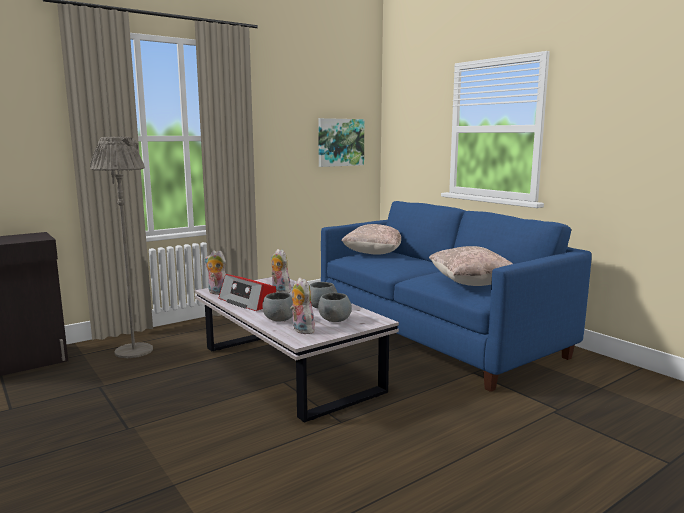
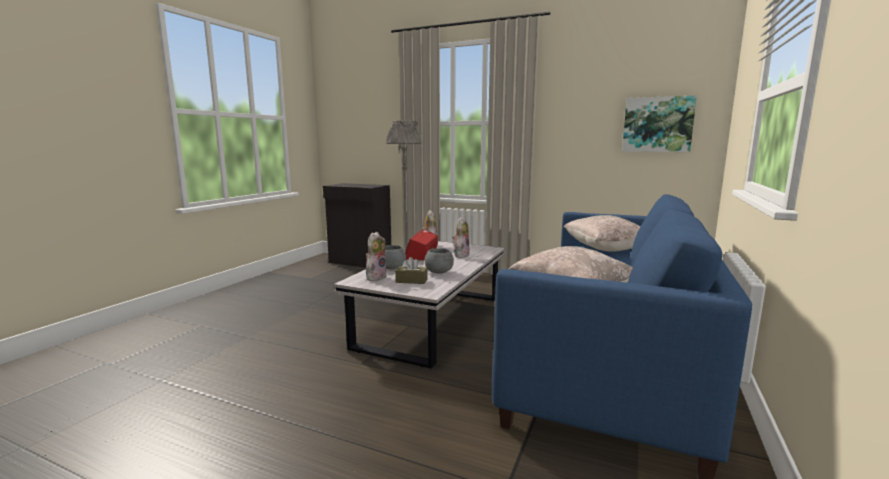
camera: 60 degrees right, 0 degrees up
grey bowl [318,293,352,322] -> brown tissue box [395,257,428,284]

